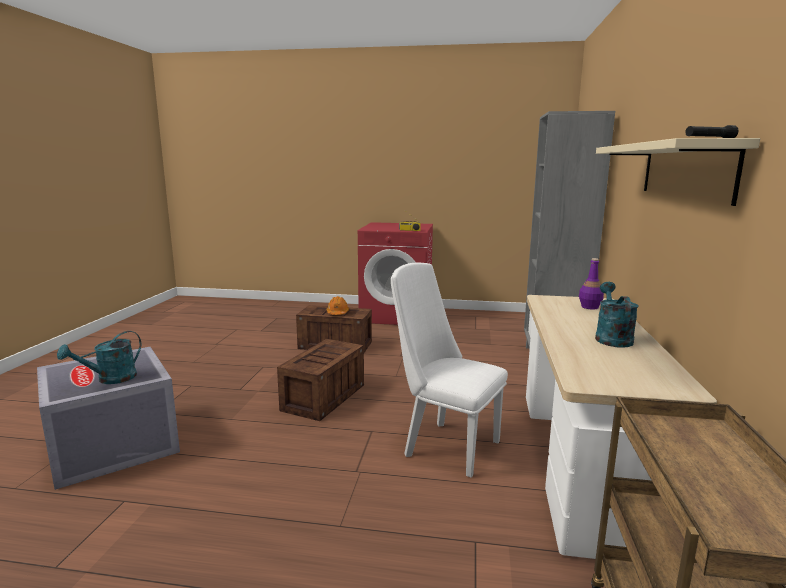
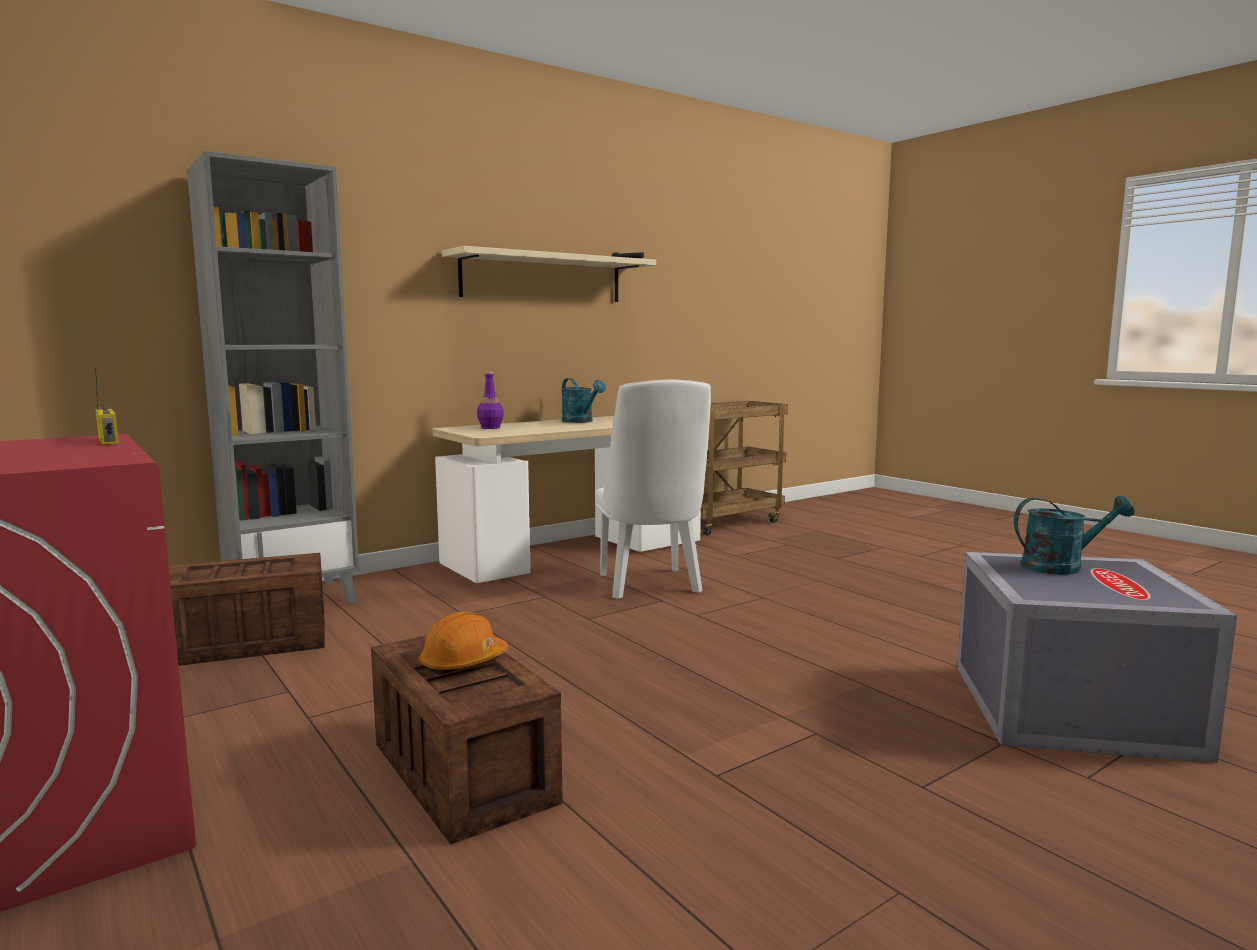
camera: 135 degrees left, 5 degrees down
crate [277,339,364,421] -> crate moved to [169,553,325,666]
turquoise watering can [595,282,639,348] -> turquoise watering can turned 90 degrees counterclockwise [562,378,606,423]

